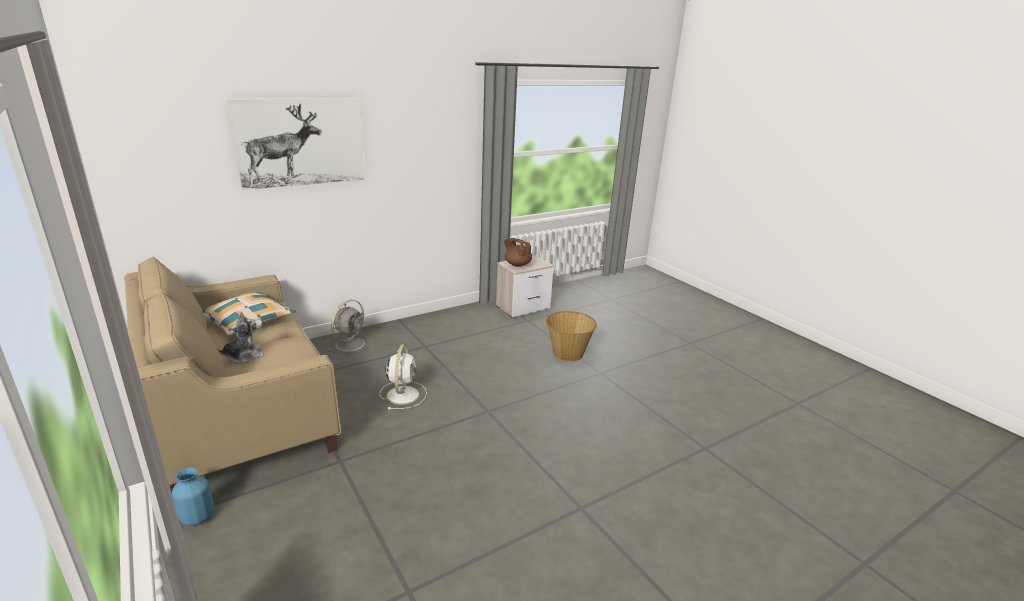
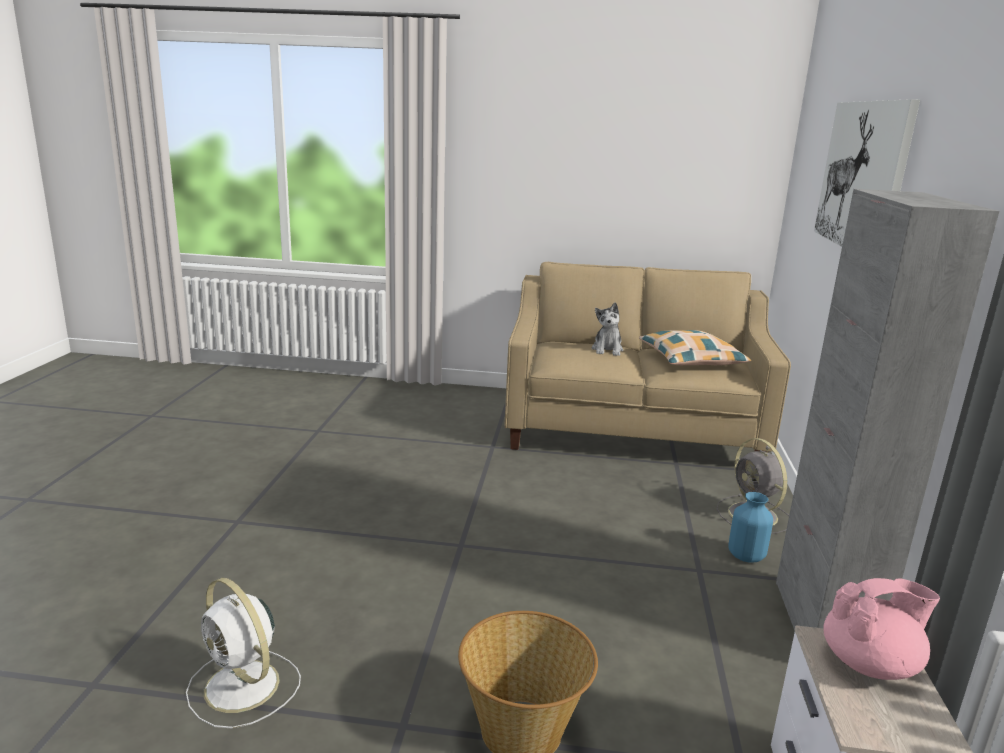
camera: 130 degrees right, 5 degrees down
blue vase [172,467,214,526] -> blue vase moved to [728,492,773,563]
white fan [380,344,427,409] -> white fan moved to [186,577,301,729]
brown teapot [504,238,532,267] -> pink teapot [823,578,940,680]
none -> grey cabinet [776,189,999,631]

